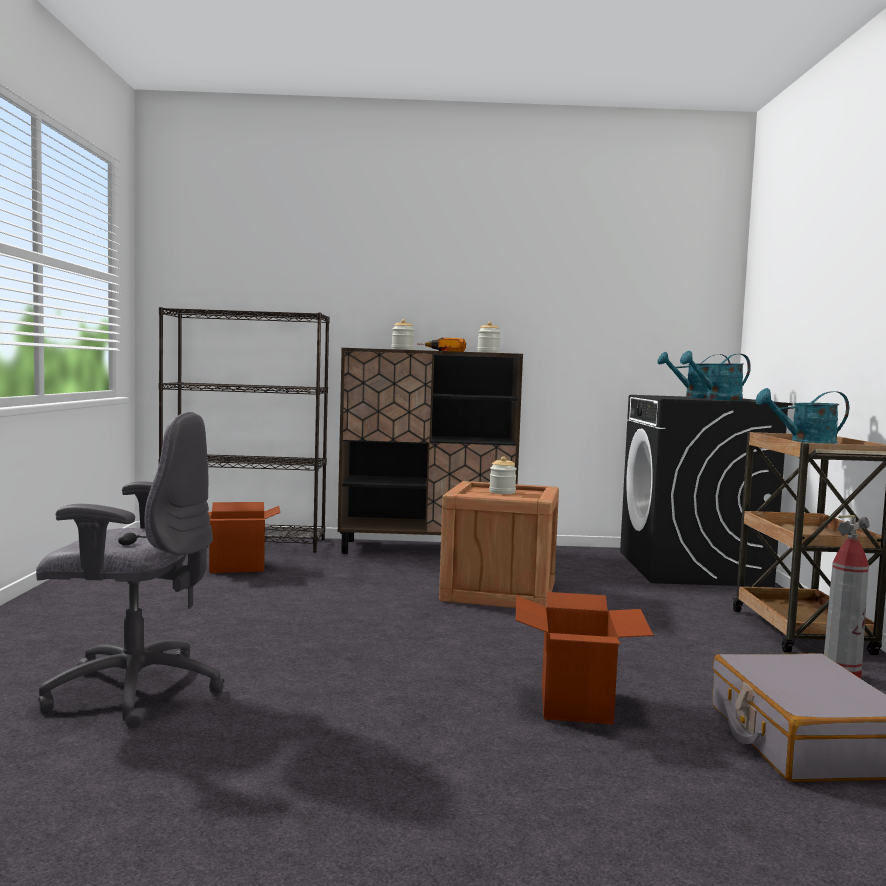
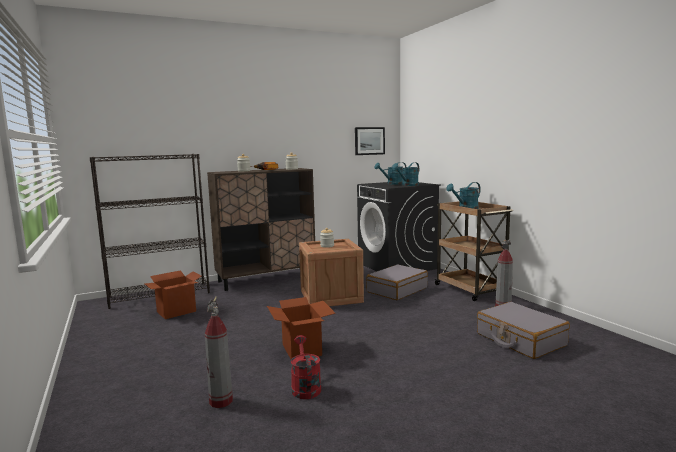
camera: 25 degrees left, 5 degrees up
grey office chair [36,412,224,728] -> fire extinguisher [205,296,233,408]
cardboard box [516,592,654,725] -> cardboard box moved to [267,297,336,359]
none -> red watering can [291,335,321,399]
none -> picture [355,127,385,155]
none -> grey suitcase [366,264,428,300]

